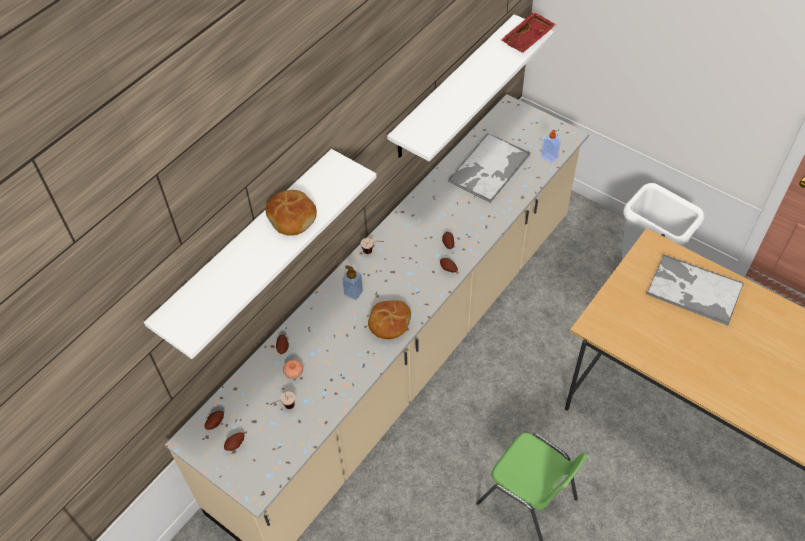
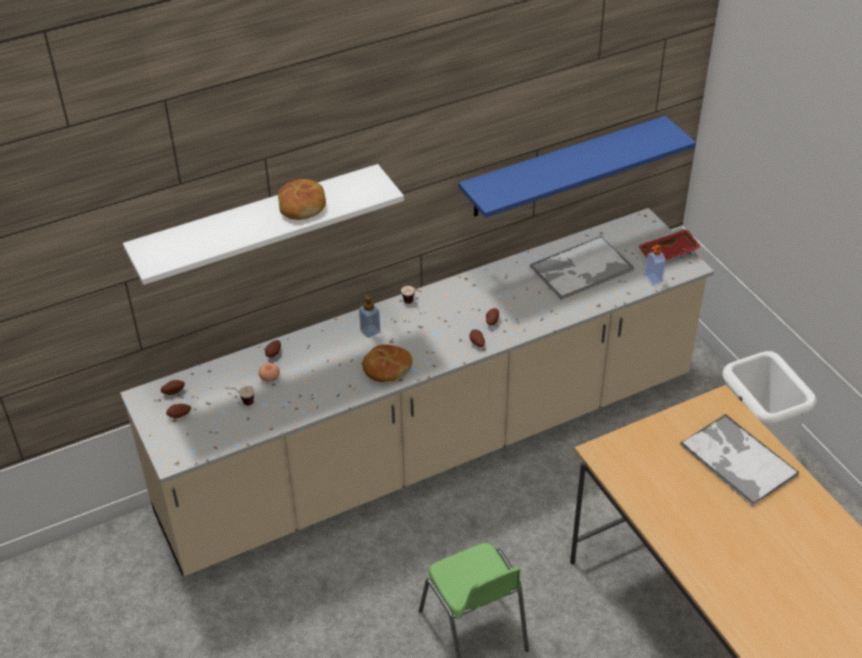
camera: 25 degrees right, 10 degrees down
white shelf [387,14,554,162] -> blue shelf [458,116,696,218]
red tray [501,12,556,53] -> red tray moved to [638,229,702,260]

